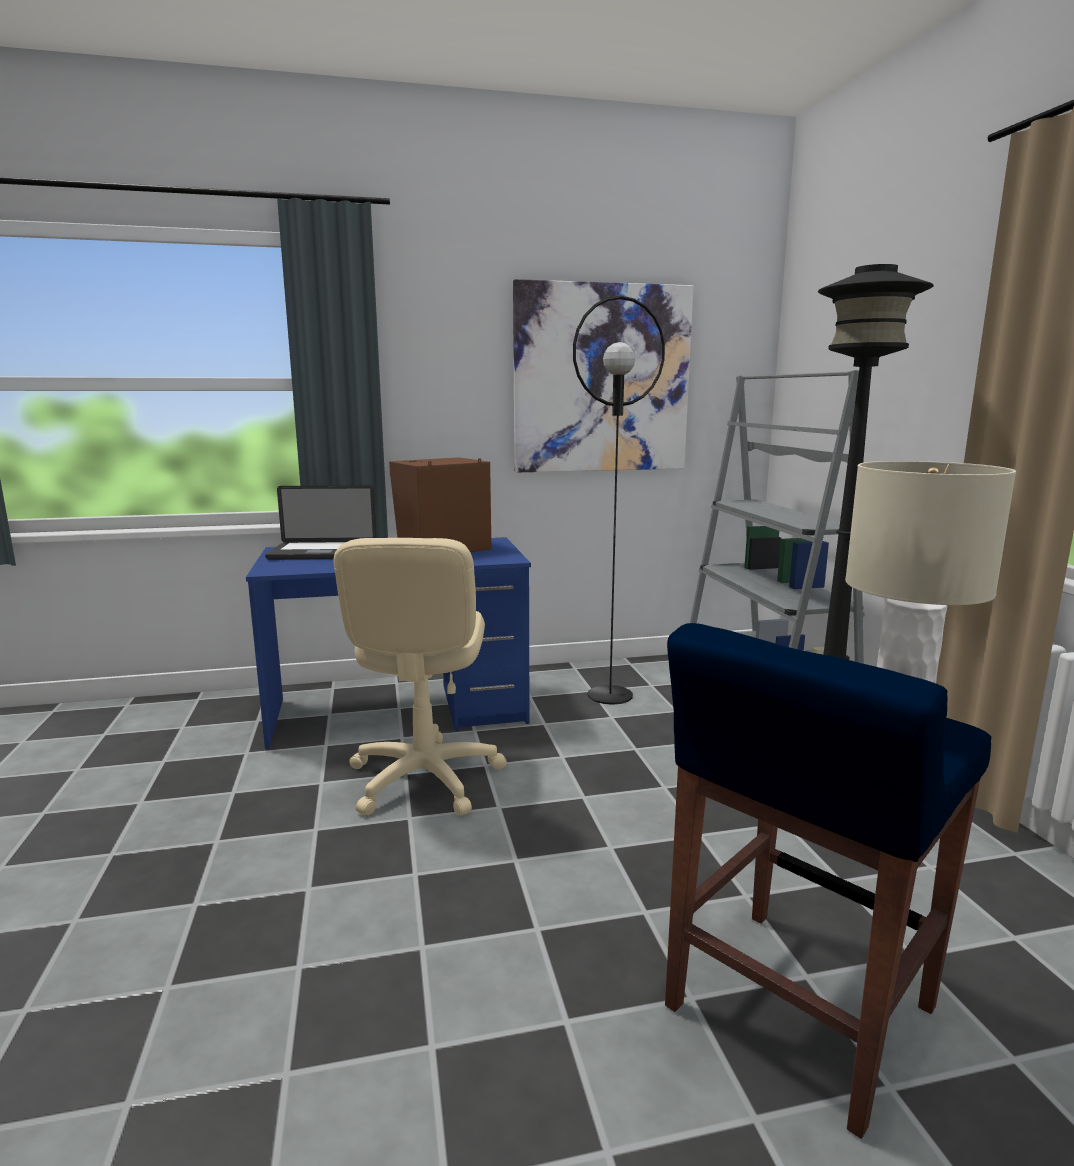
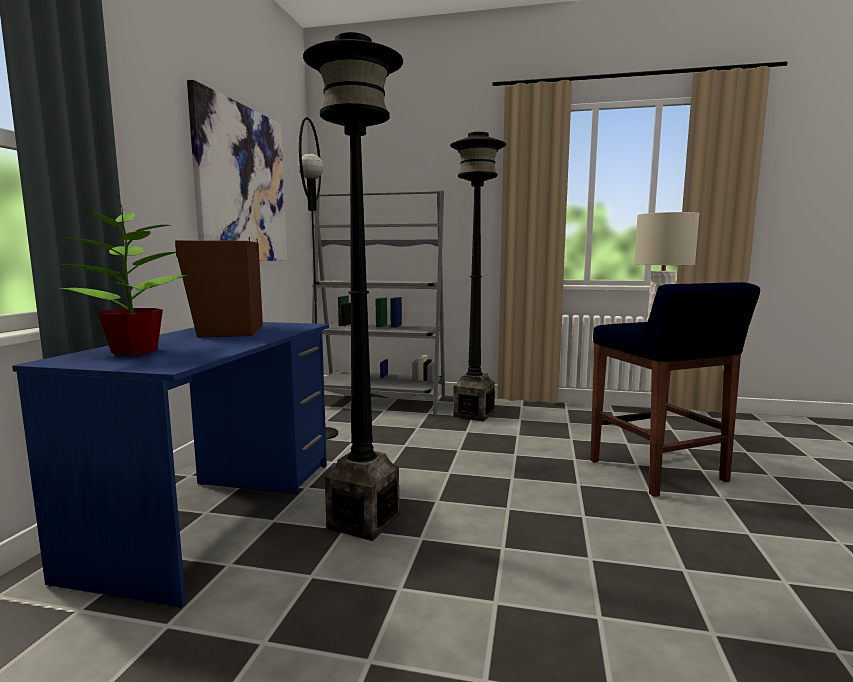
camera: 65 degrees left, 5 degrees down
laptop [265,485,377,560] -> potted plant [58,203,189,355]
beige office chair [333,538,507,816] -> black floor lamp [303,32,403,541]

